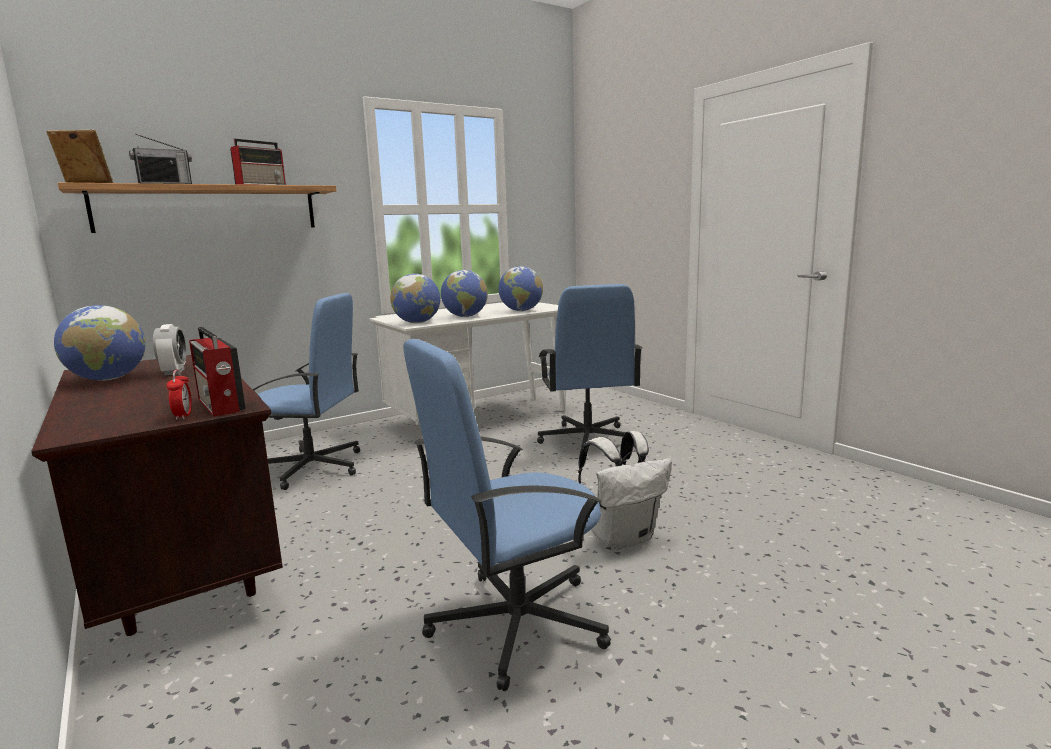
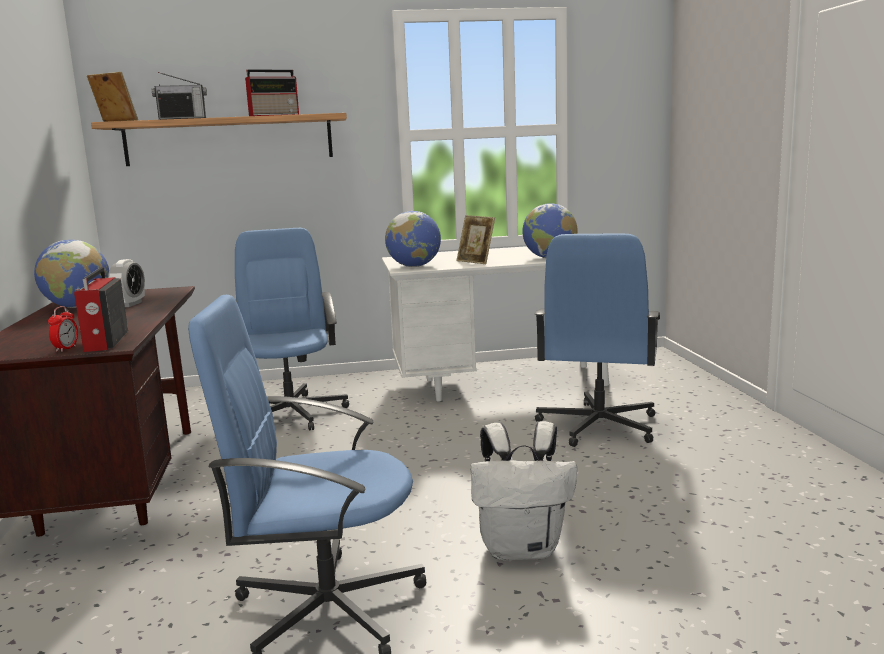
camera: 25 degrees right, 0 degrees up
blue office chair [252,293,360,490] -> blue office chair turned 135 degrees counterclockwise [235,228,349,431]
globe [441,270,488,317] -> picture frame [456,215,495,264]

